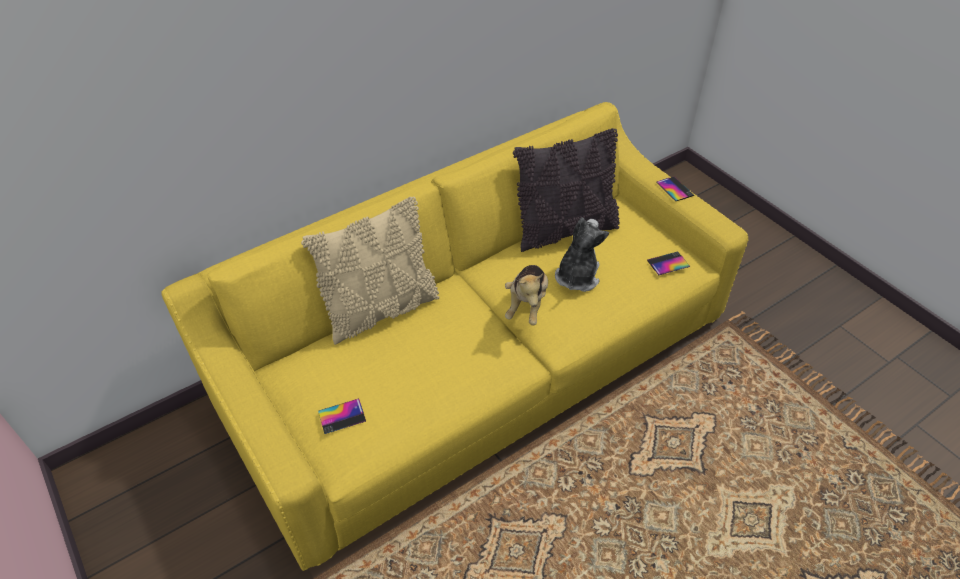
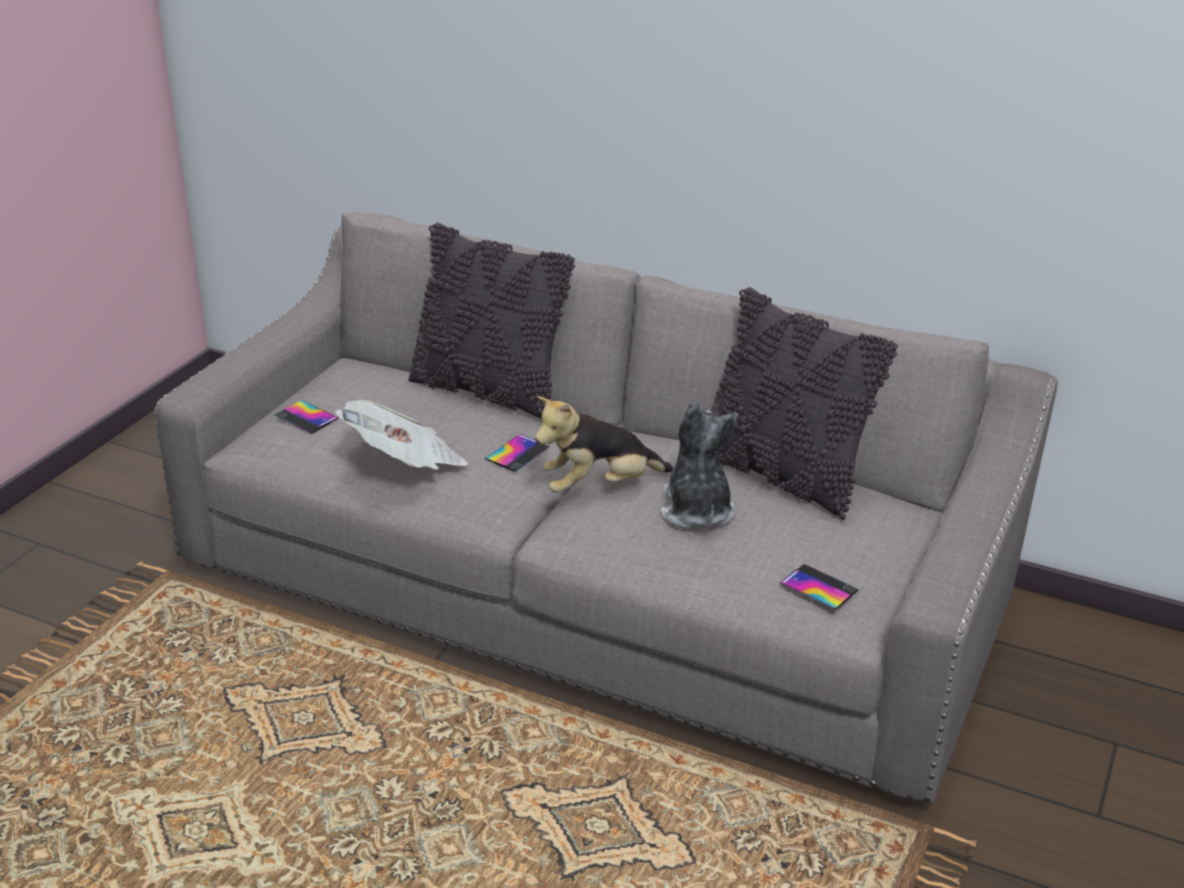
camera: 60 degrees right, 15 degrees down
yellow sofa [162,102,748,571] -> grey sofa [154,212,1058,804]
beige pillow [301,197,439,345] -> black pillow [409,222,575,418]
plush toy [555,217,609,292] -> plush toy turned 90 degrees counterclockwise [660,401,738,528]
phone [656,176,694,201] -> phone moved to [485,434,550,472]
none -> newspaper [335,400,468,470]

